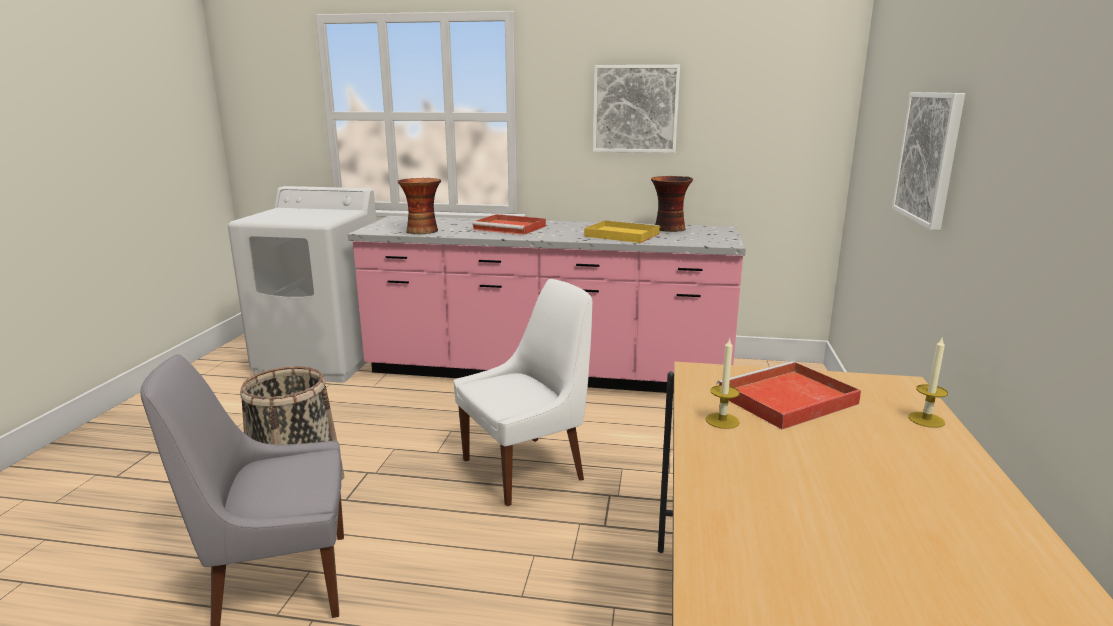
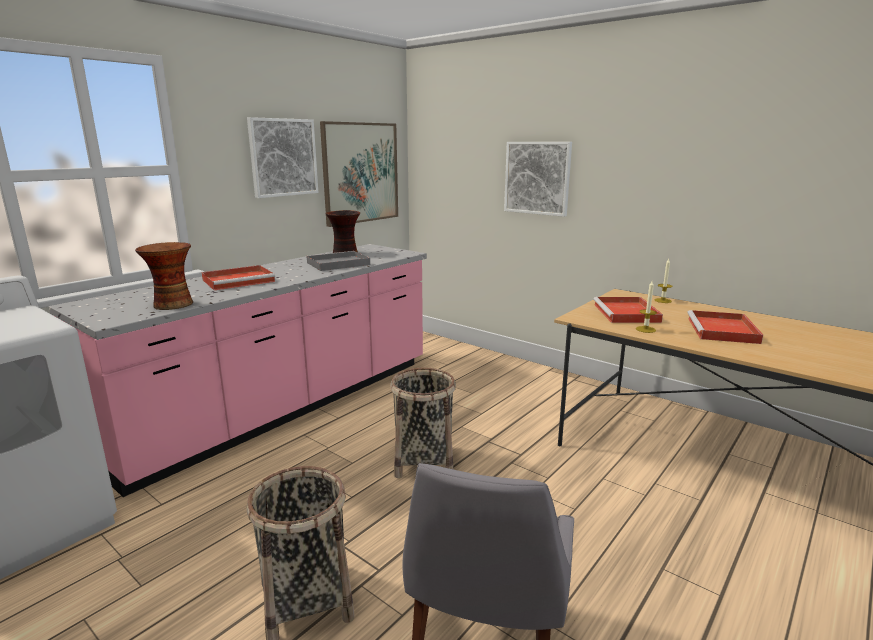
camera: 60 degrees left, 0 degrees up
white chair [454,279,592,506] -> basket [390,368,456,478]
yellow tray [584,220,660,243] -> grey tray [306,251,370,271]
none -> picture [320,121,398,227]
none -> red tray [687,310,763,344]

